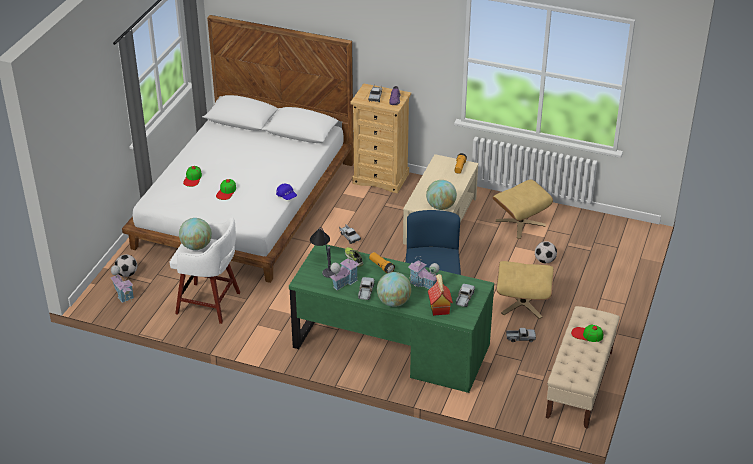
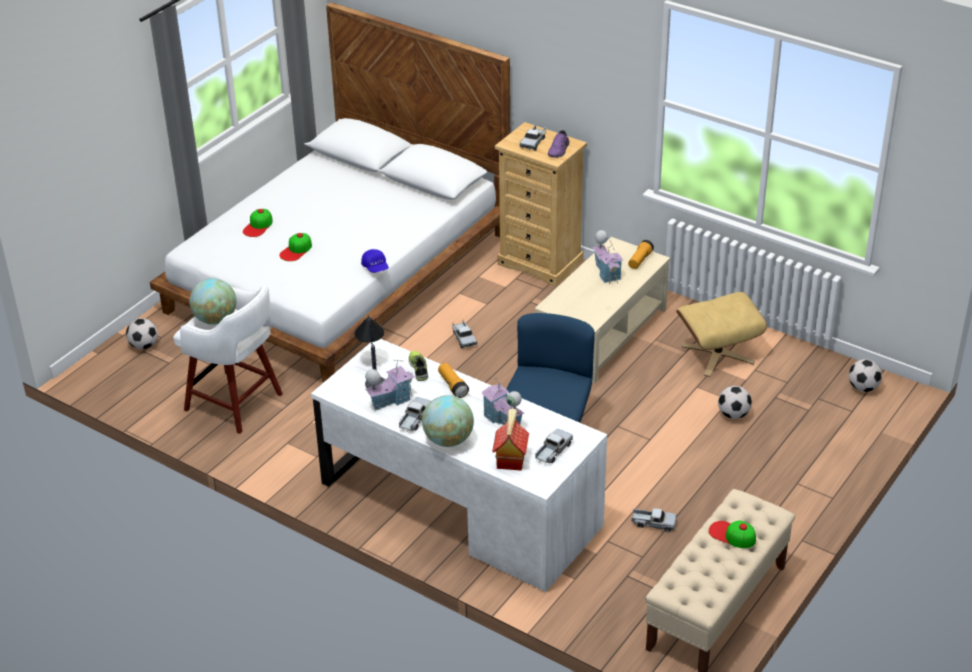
camera: 15 degrees right, 0 degrees up
toy house [111,265,134,303] -> toy house moved to [592,230,623,284]
green desk [289,244,494,393] -> white desk [311,339,607,592]
globe [426,180,457,210] -> none
beige ottoman [496,261,554,319] -> none
none -> football [849,359,882,392]

